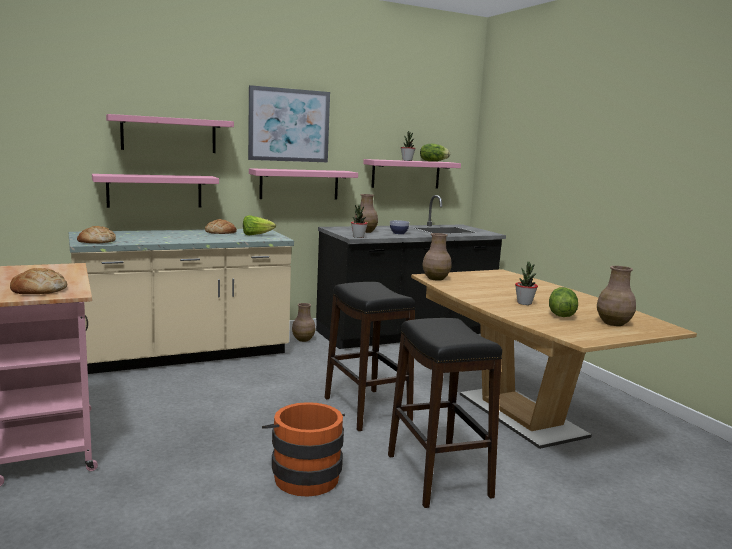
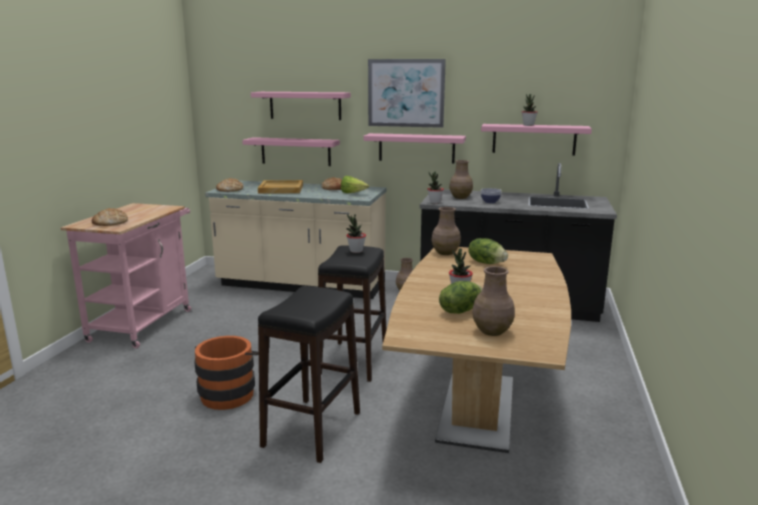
camera: 40 degrees right, 5 degrees up
lettuce [420,144,450,162] -> lettuce moved to [468,238,508,264]
none -> beige tray [258,180,303,194]
none -> potted plant [346,214,366,253]

